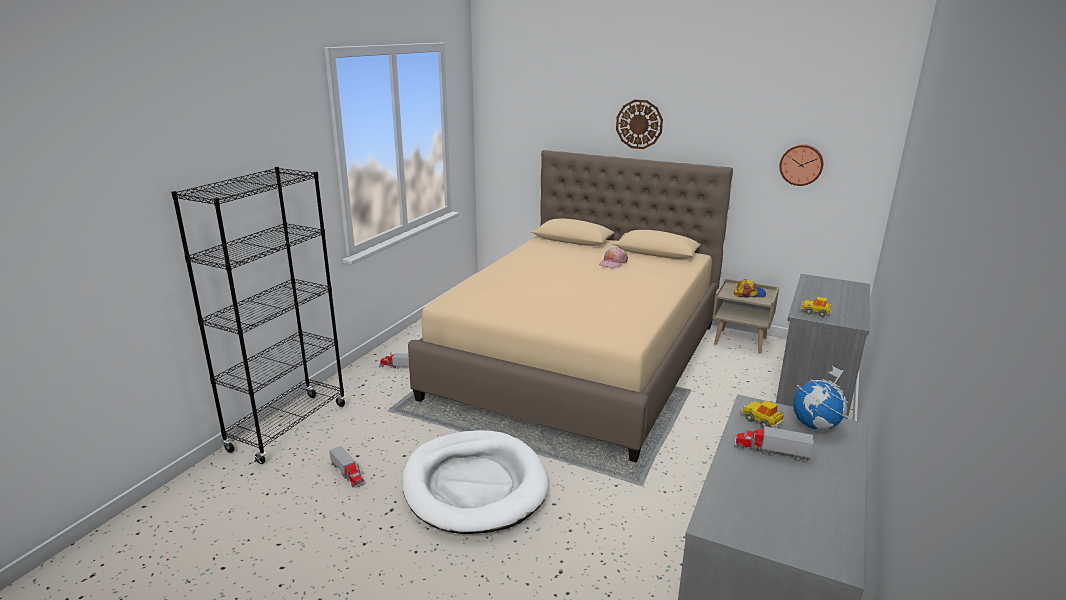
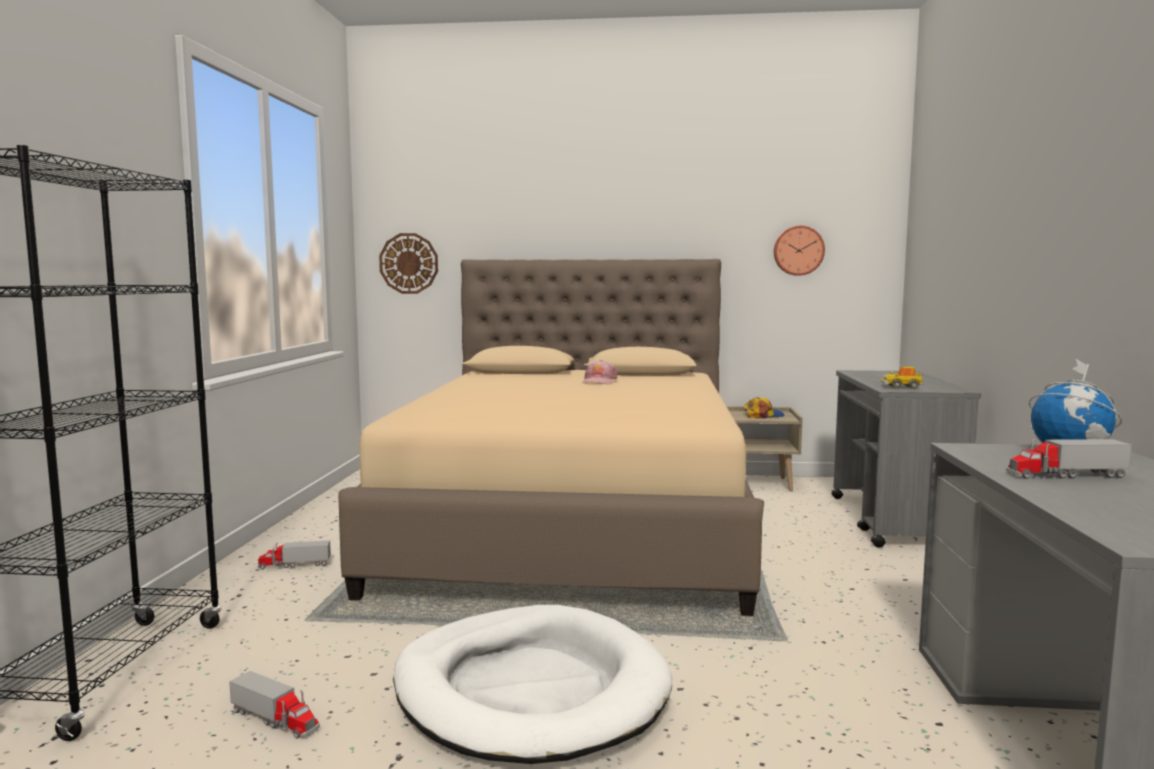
camera: 20 degrees left, 15 degrees down
wall clock [616,100,663,149] -> wall clock moved to [379,233,438,294]
toy car [741,401,784,429] -> none

